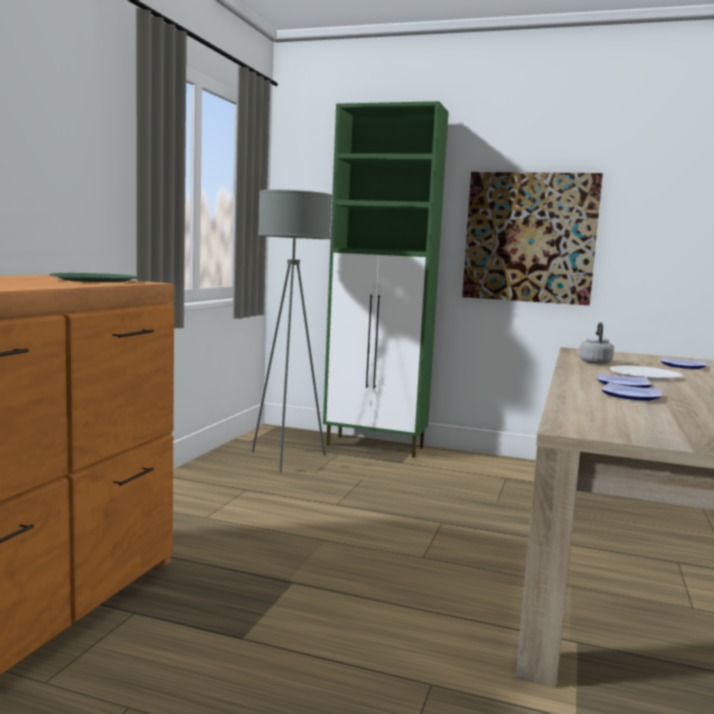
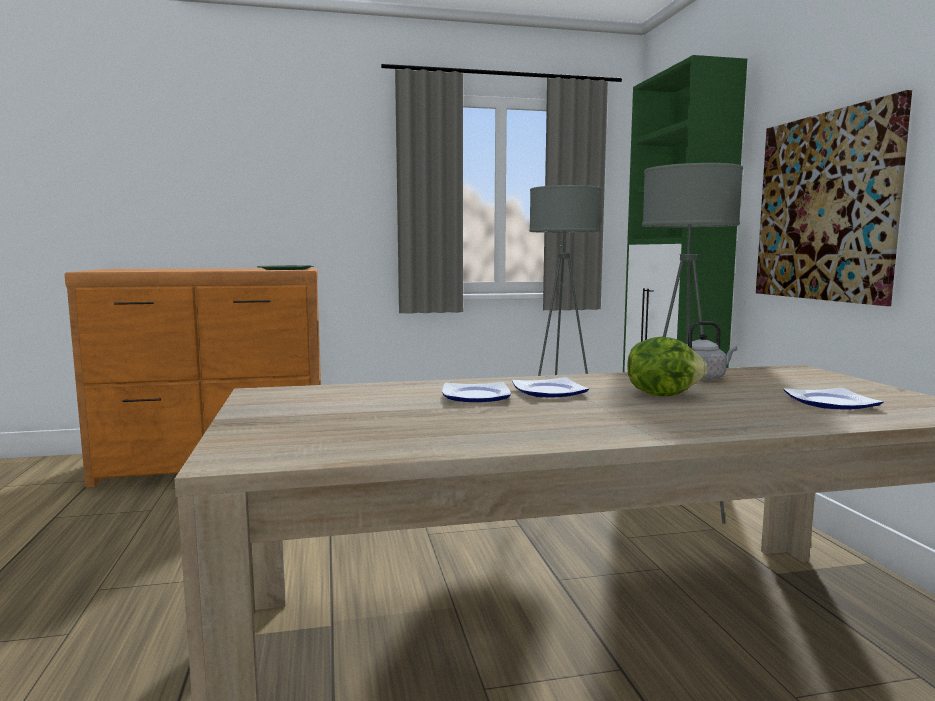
camera: 60 degrees right, 0 degrees up
white plate [610,366,683,380] -> lettuce [627,337,707,396]
none -> grey floor lamp [642,163,743,523]

